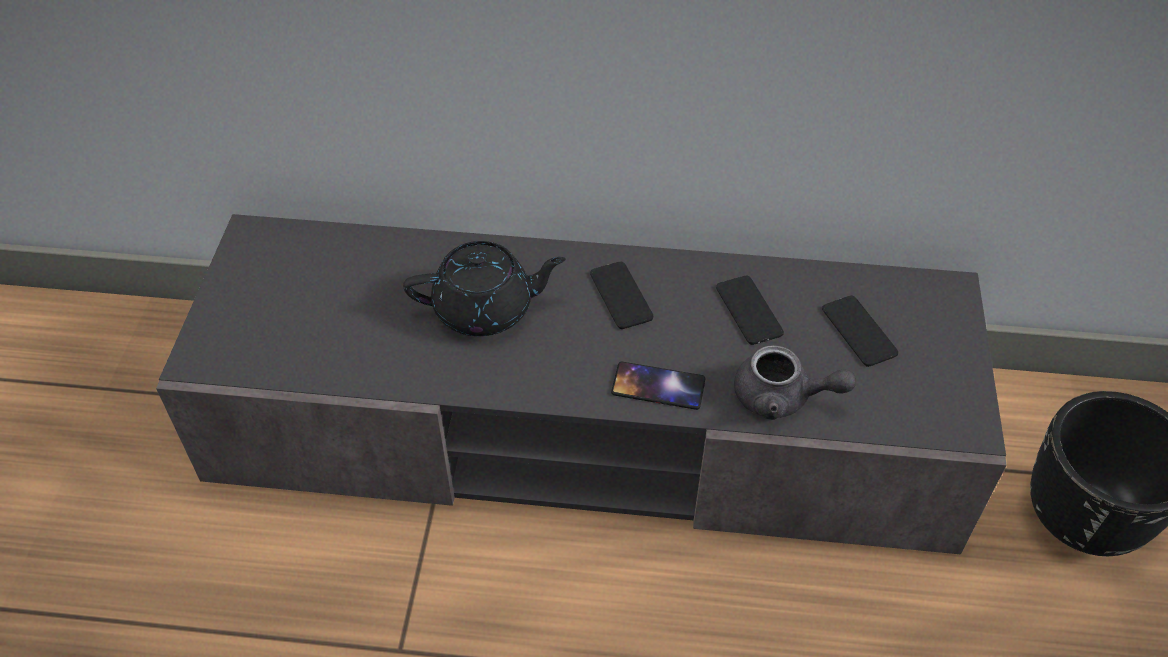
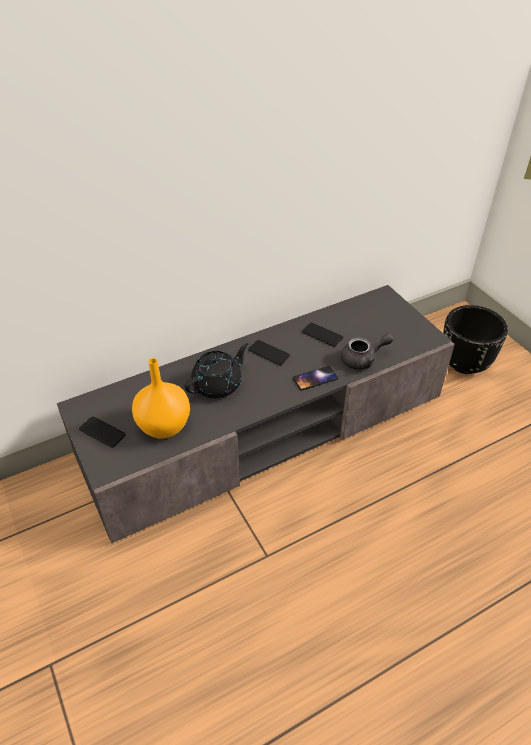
camera: 35 degrees left, 5 degrees down
phone [822,295,898,367] -> phone moved to [79,416,126,448]
none -> orange vase [132,358,190,439]

